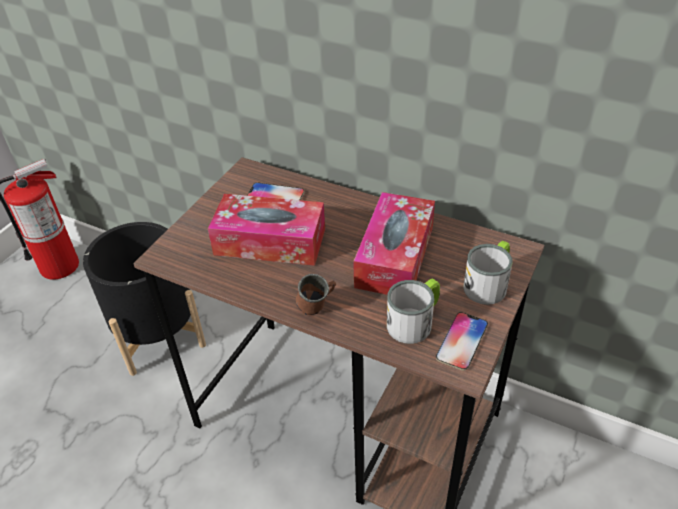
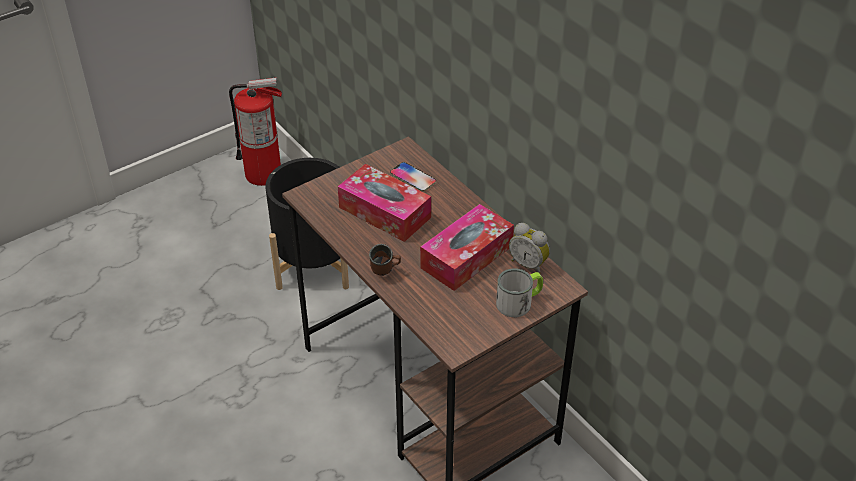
camera: 25 degrees right, 0 degrees up
mug [387,278,440,344] -> none
phone [436,312,488,370] -> none
none -> alarm clock [509,223,550,274]

